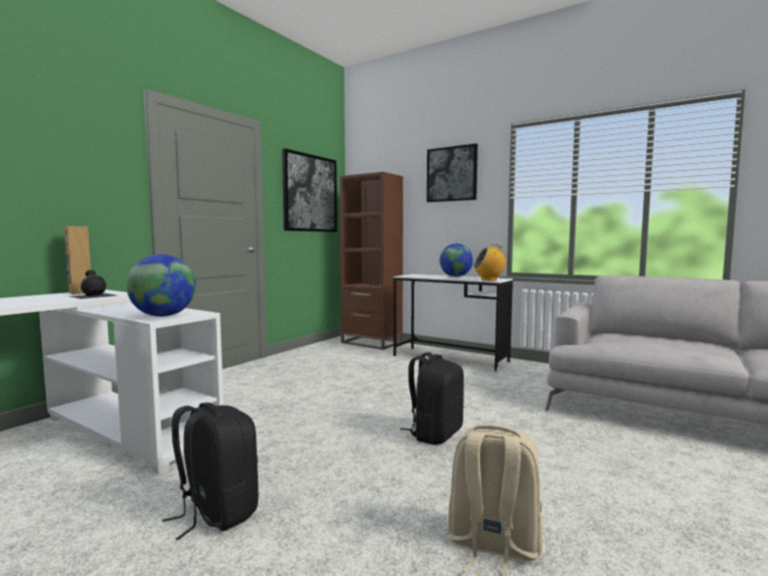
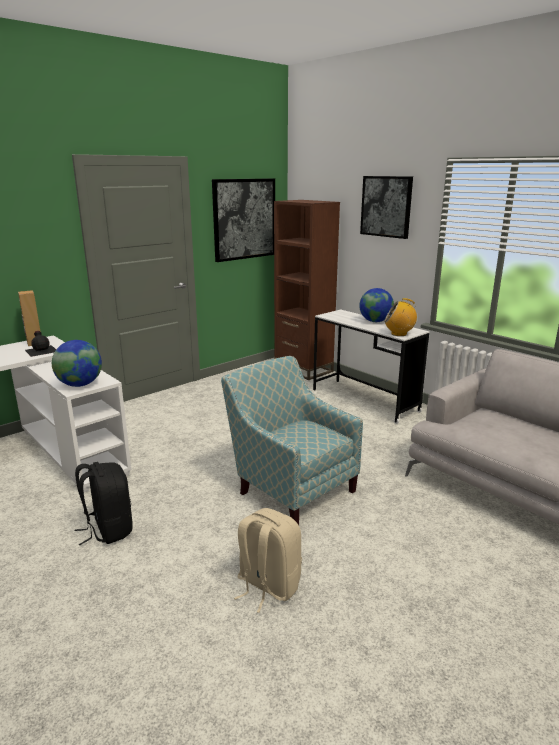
camera: 15 degrees right, 15 degrees up
black backpack [400,352,464,445] -> armchair [221,356,363,525]

